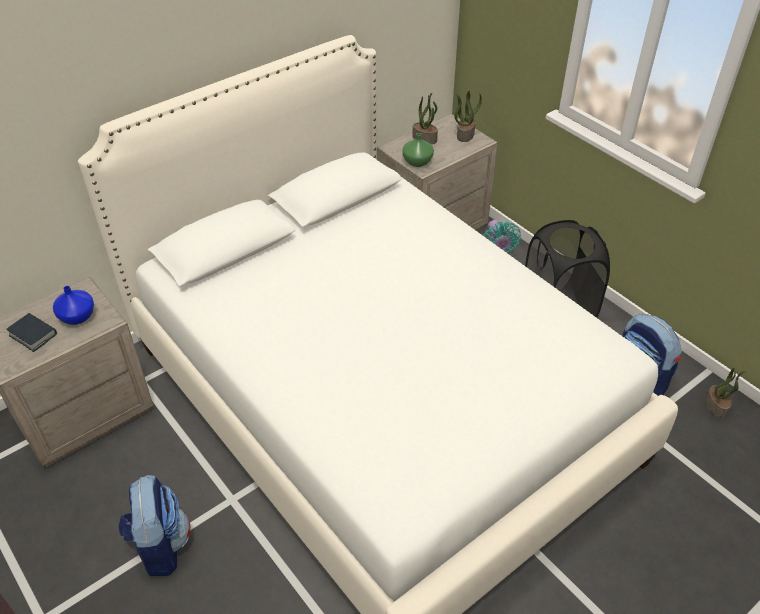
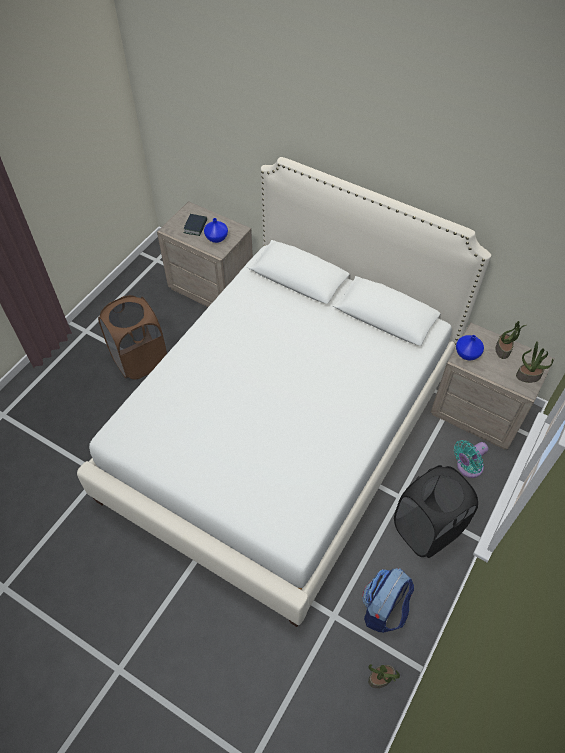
camera: 70 degrees right, 10 degrees up
backpack [119,475,191,576] -> brown laundry basket [98,295,167,380]
green vase [402,133,434,167] -> blue vase [456,335,484,360]

